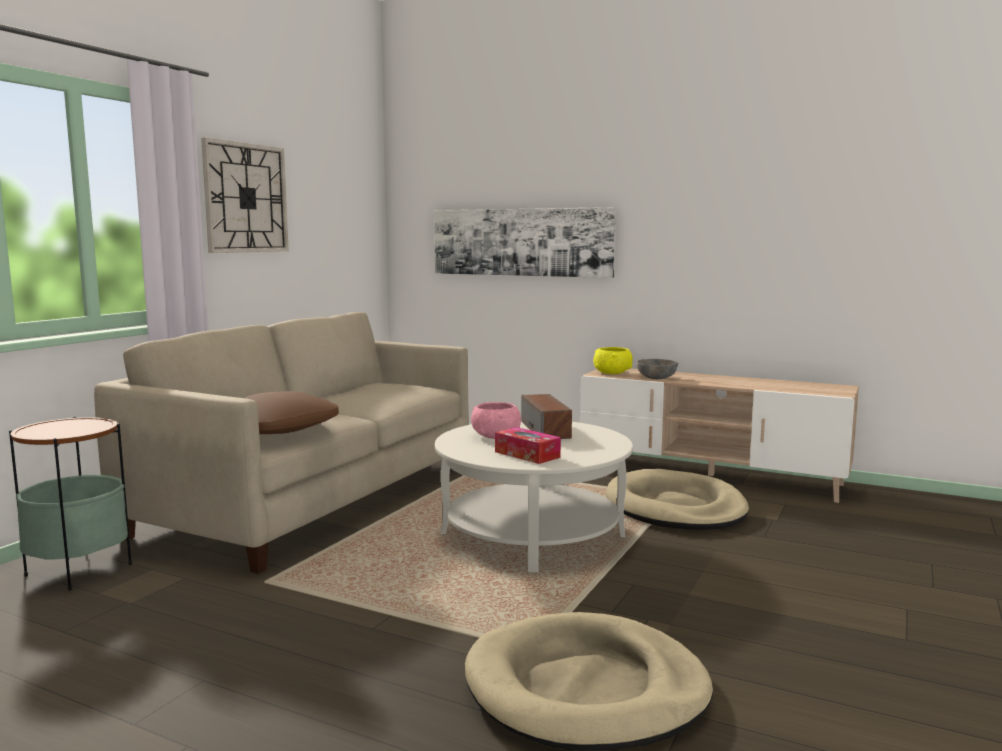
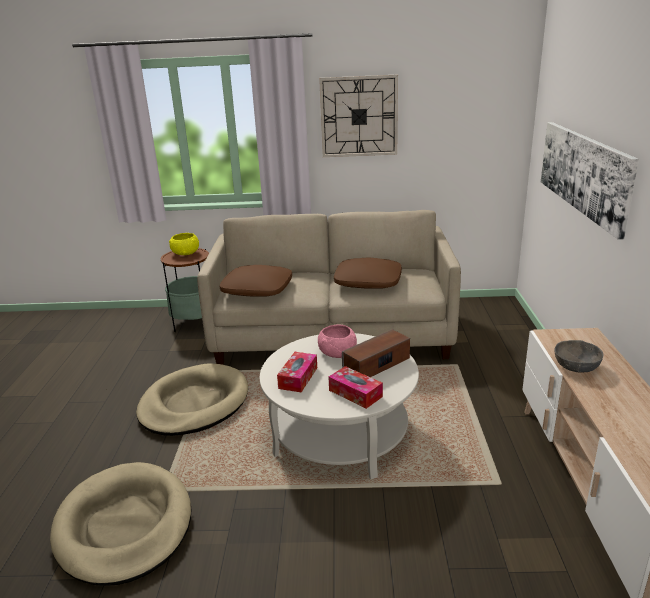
camera: 65 degrees right, 15 degrees up
yellow bowl [593,347,633,374] -> yellow bowl moved to [169,233,199,255]
beige dog bed [606,469,749,530] -> beige dog bed moved to [136,363,248,436]
none -> tissue box [329,366,383,409]
none -> brown pillow [334,258,402,289]

